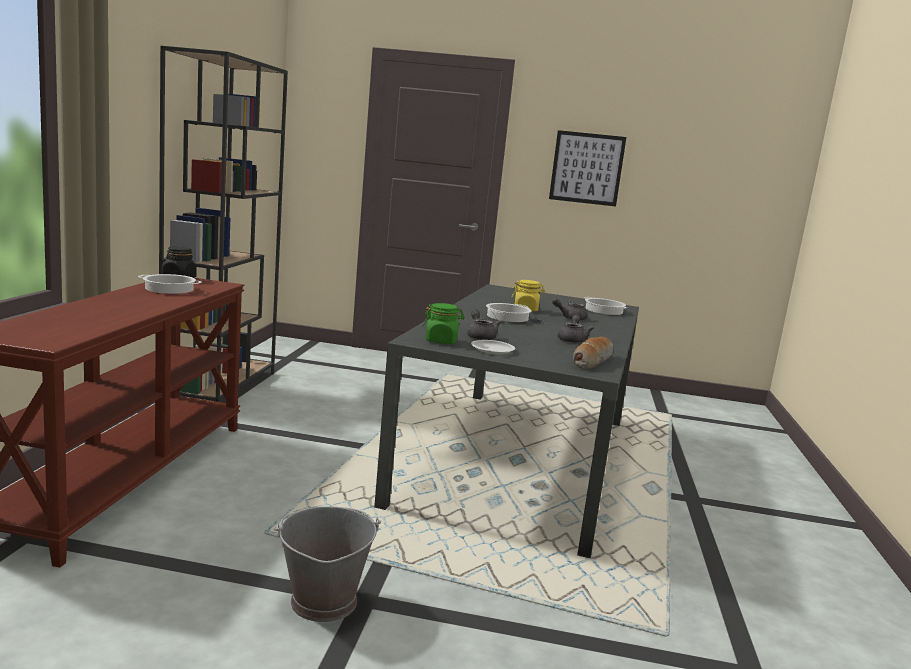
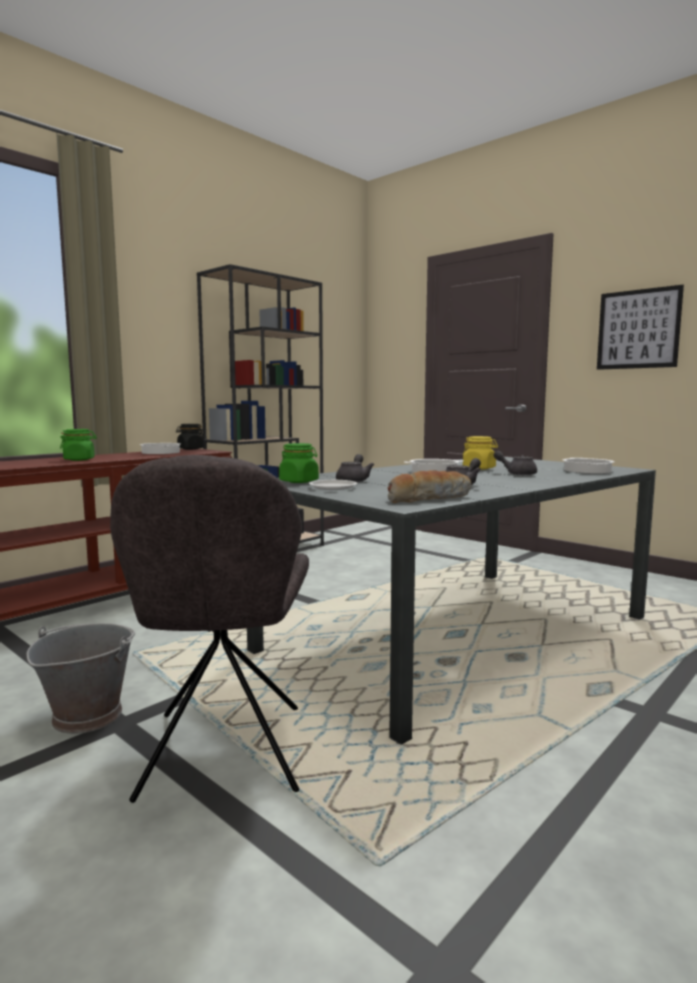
camera: 35 degrees right, 5 degrees down
none -> green jar [60,429,97,461]
none -> grey chair [110,455,309,803]

